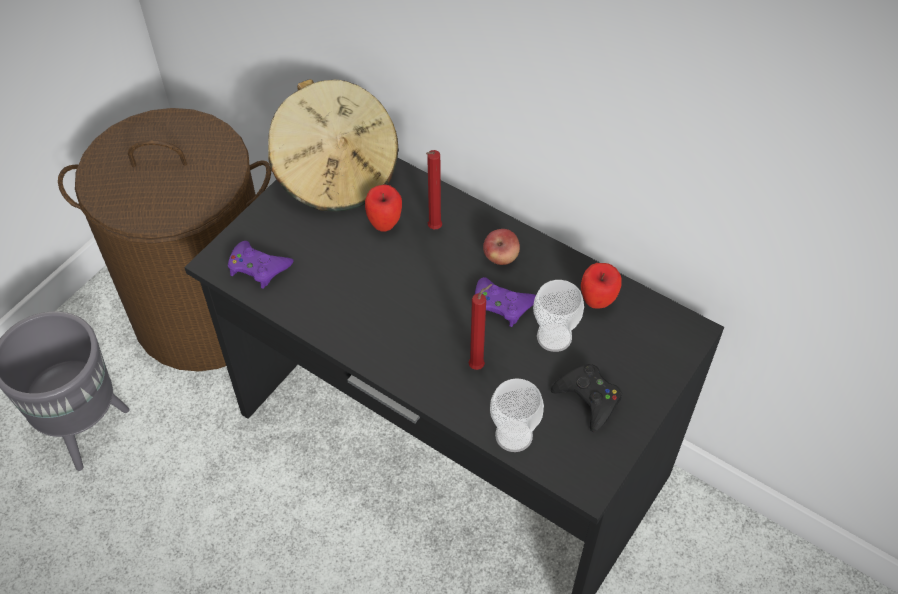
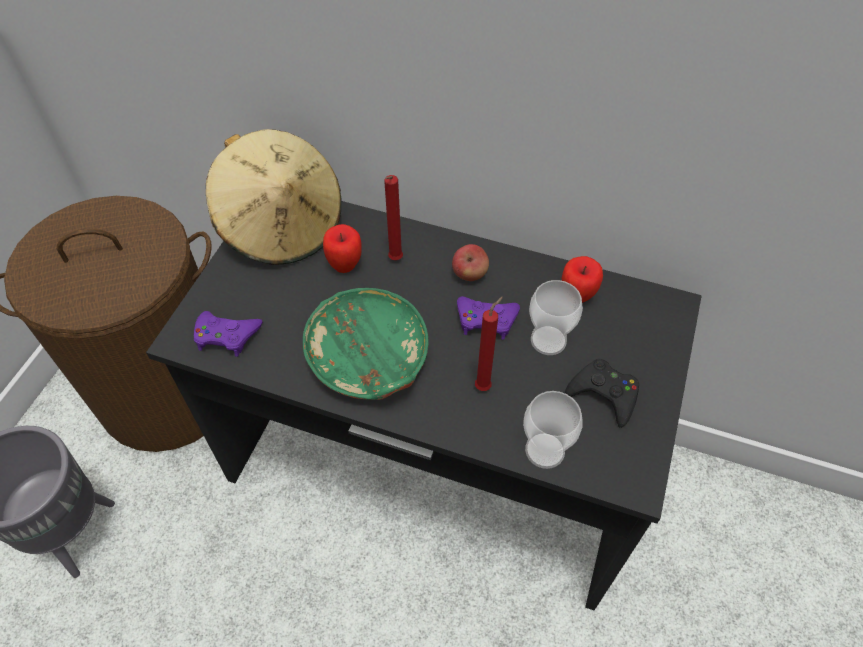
camera: 15 degrees left, 0 degrees up
none -> green bowl [303,288,429,400]

